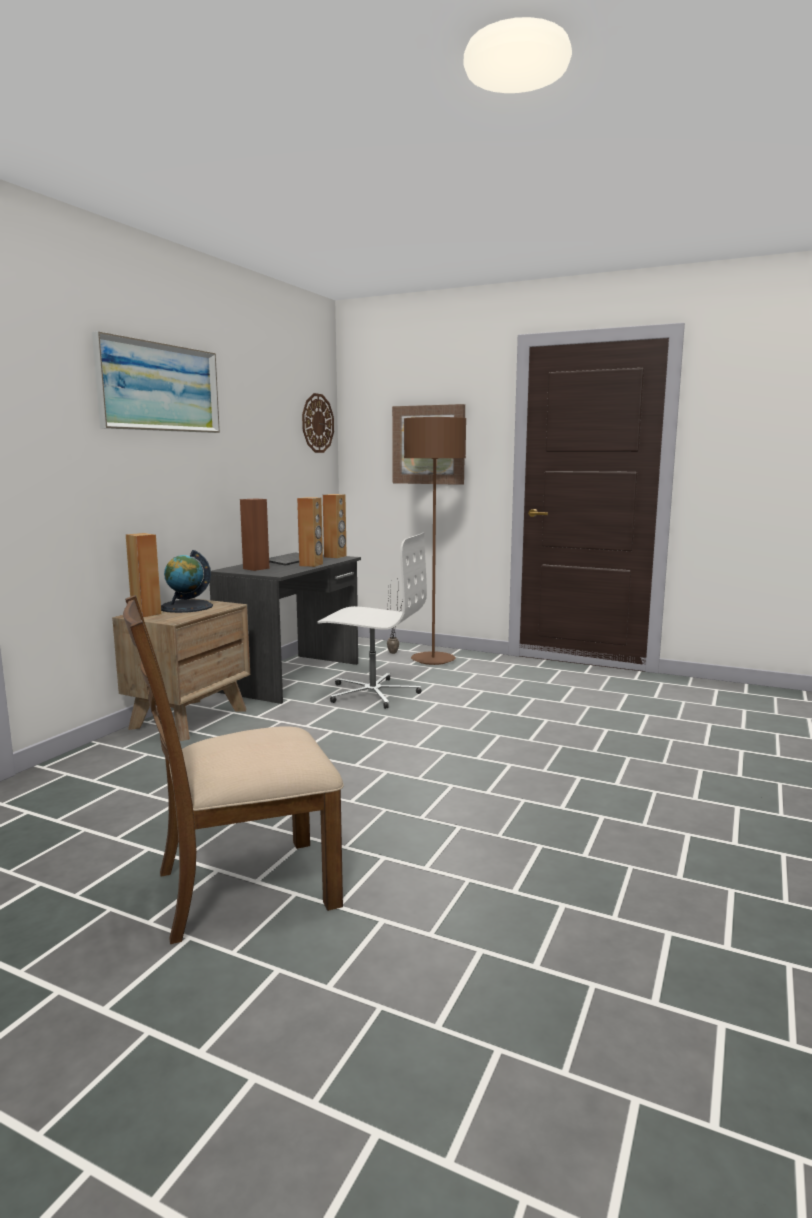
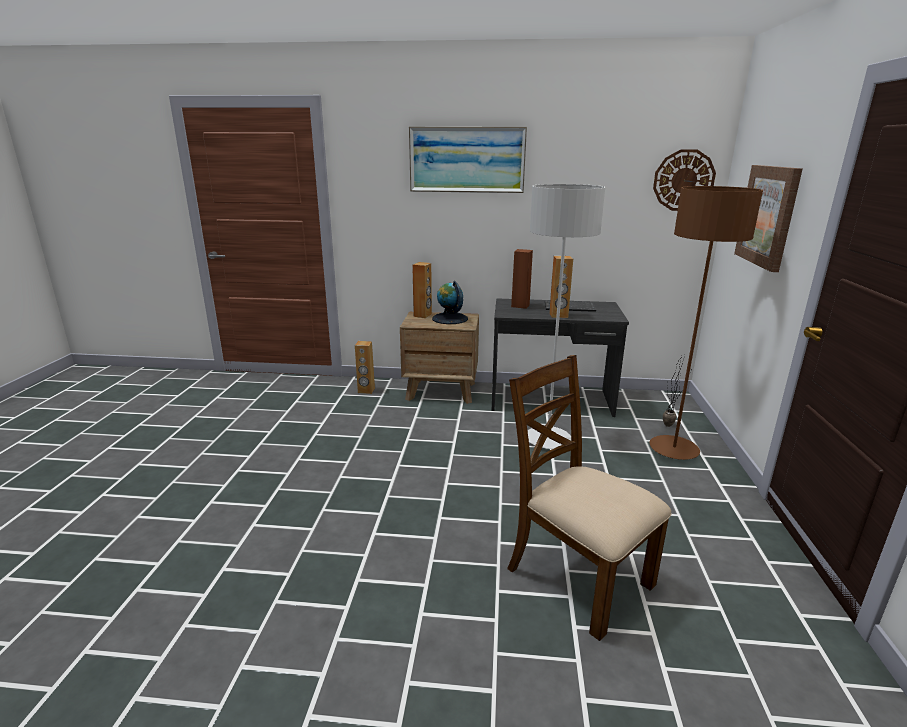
camera: 70 degrees right, 10 degrees up
brown chair [123,595,344,944] -> brown chair moved to [507,355,672,641]
white office chair [317,533,427,709] -> grey floor lamp [528,184,605,449]
brown speaker [323,494,347,558] -> brown speaker moved to [355,341,375,394]

